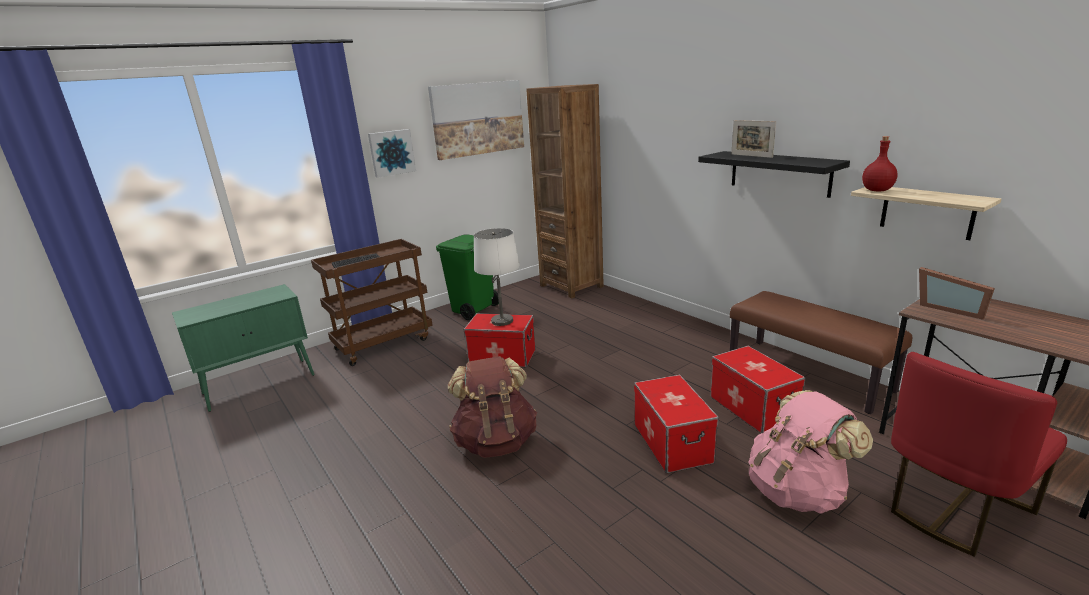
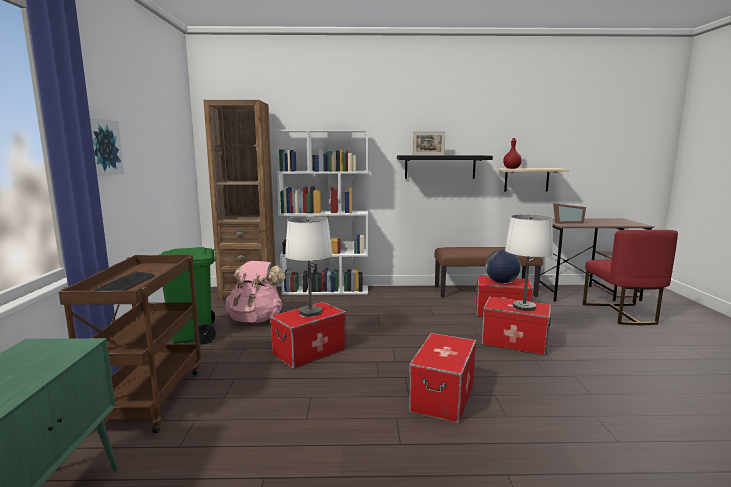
camera: 55 degrees left, 10 degrees down
picture [428,80,524,160] -> none
brown backpack [448,356,537,458] -> storage box [409,333,476,423]
pink backpack [748,390,873,514] -> pink backpack moved to [226,261,286,323]
none -> white bookcase [275,129,368,295]
none -> globe [485,249,521,283]
none -> white table lamp [505,214,553,311]

